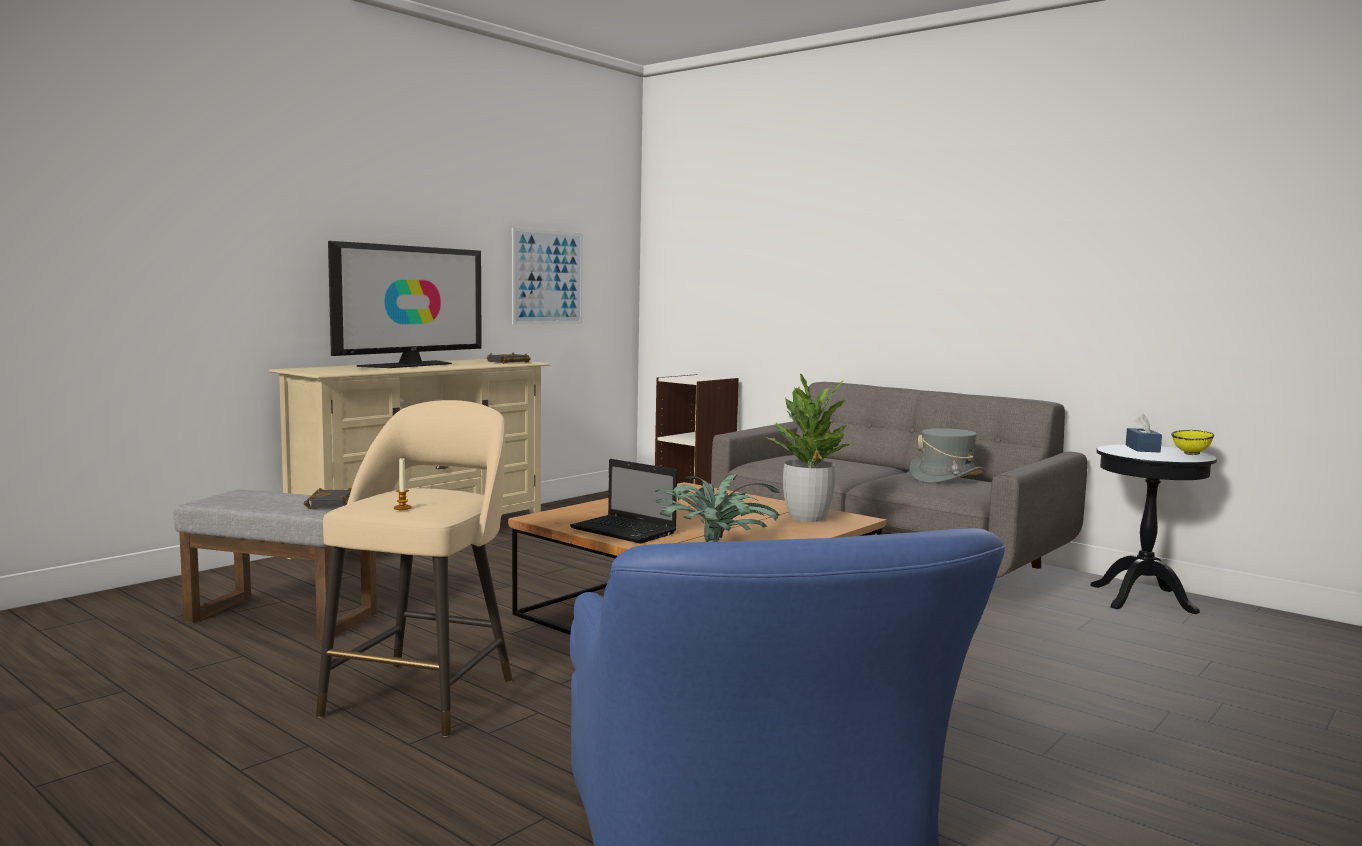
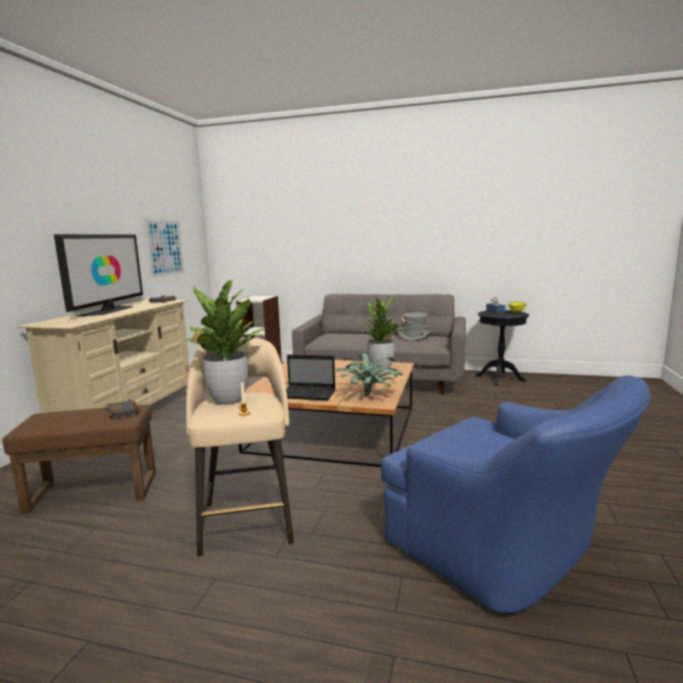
camera: 25 degrees left, 5 degrees up
grey ottoman [174,490,377,640] -> brown ottoman [2,405,156,515]
none -> potted plant [182,280,264,405]

